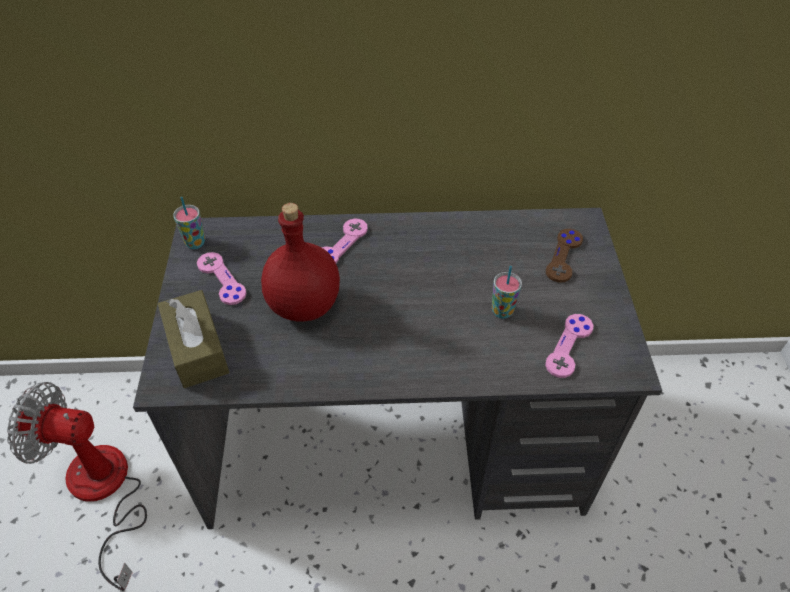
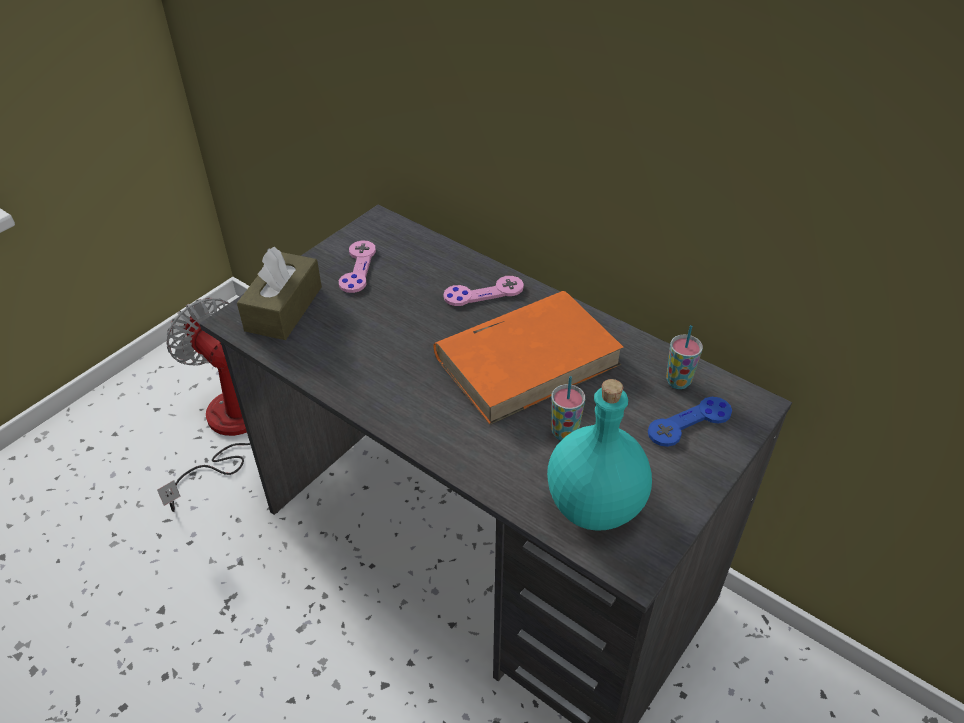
camera: 40 degrees right, 5 degrees down
cup [173,197,205,249] -> cup moved to [666,325,703,389]
red bottle [261,203,340,321] -> none
pink game controller [545,314,594,378] -> turquoise bottle [547,379,652,531]
brown game controller [546,229,583,283] -> blue game controller [648,397,732,447]
none -> orange book [433,291,624,425]

